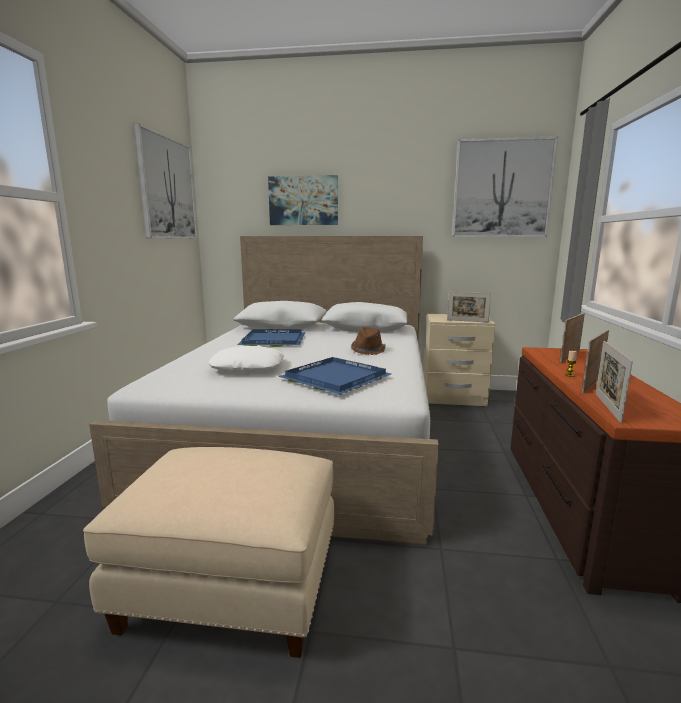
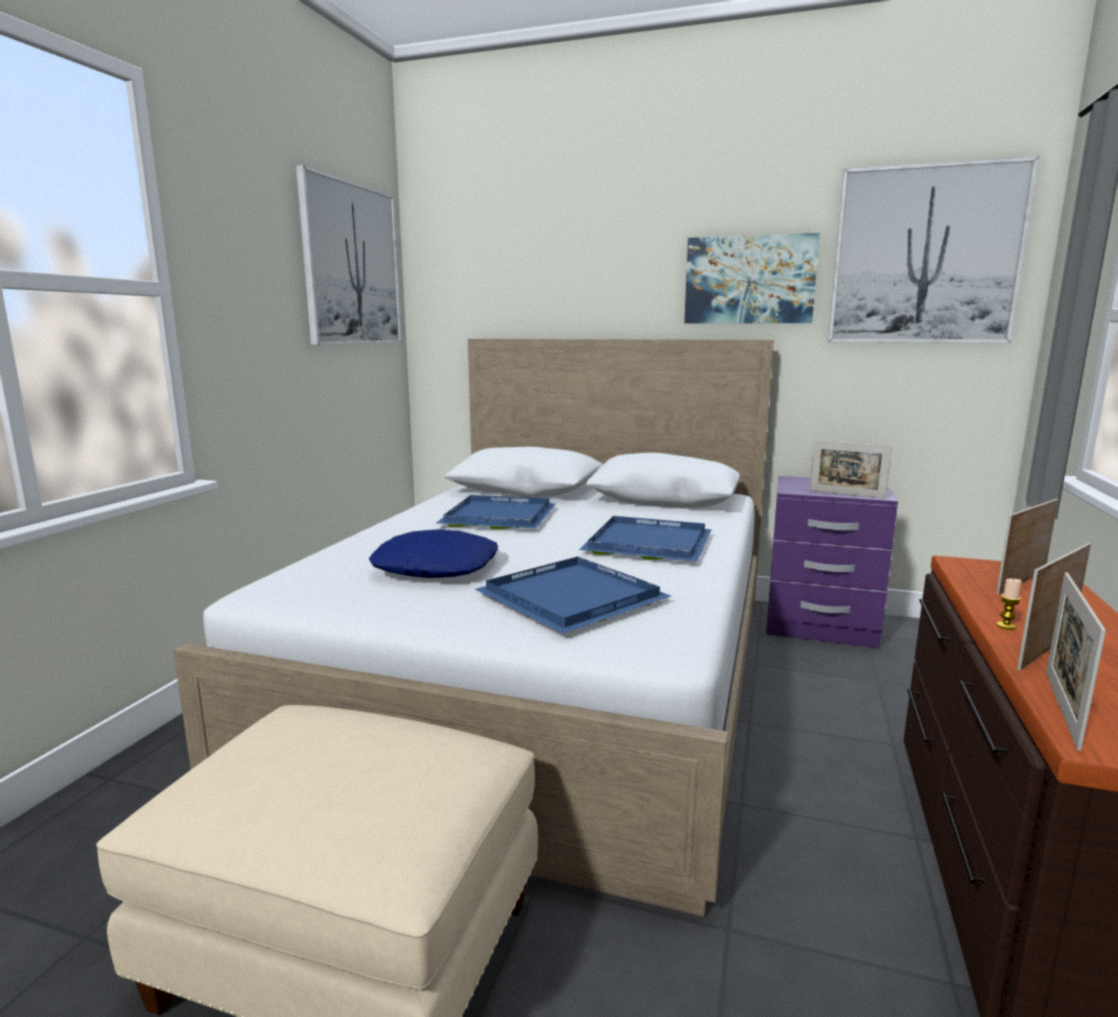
camera: 10 degrees right, 0 degrees up
white pillow [208,346,284,373] -> blue pillow [369,529,498,578]
picture [268,175,338,225] -> picture moved to [684,233,820,324]
brown hat [351,327,386,355] -> blue tray [579,516,712,562]
beige nightstand [424,314,495,406] -> purple nightstand [766,476,898,648]

